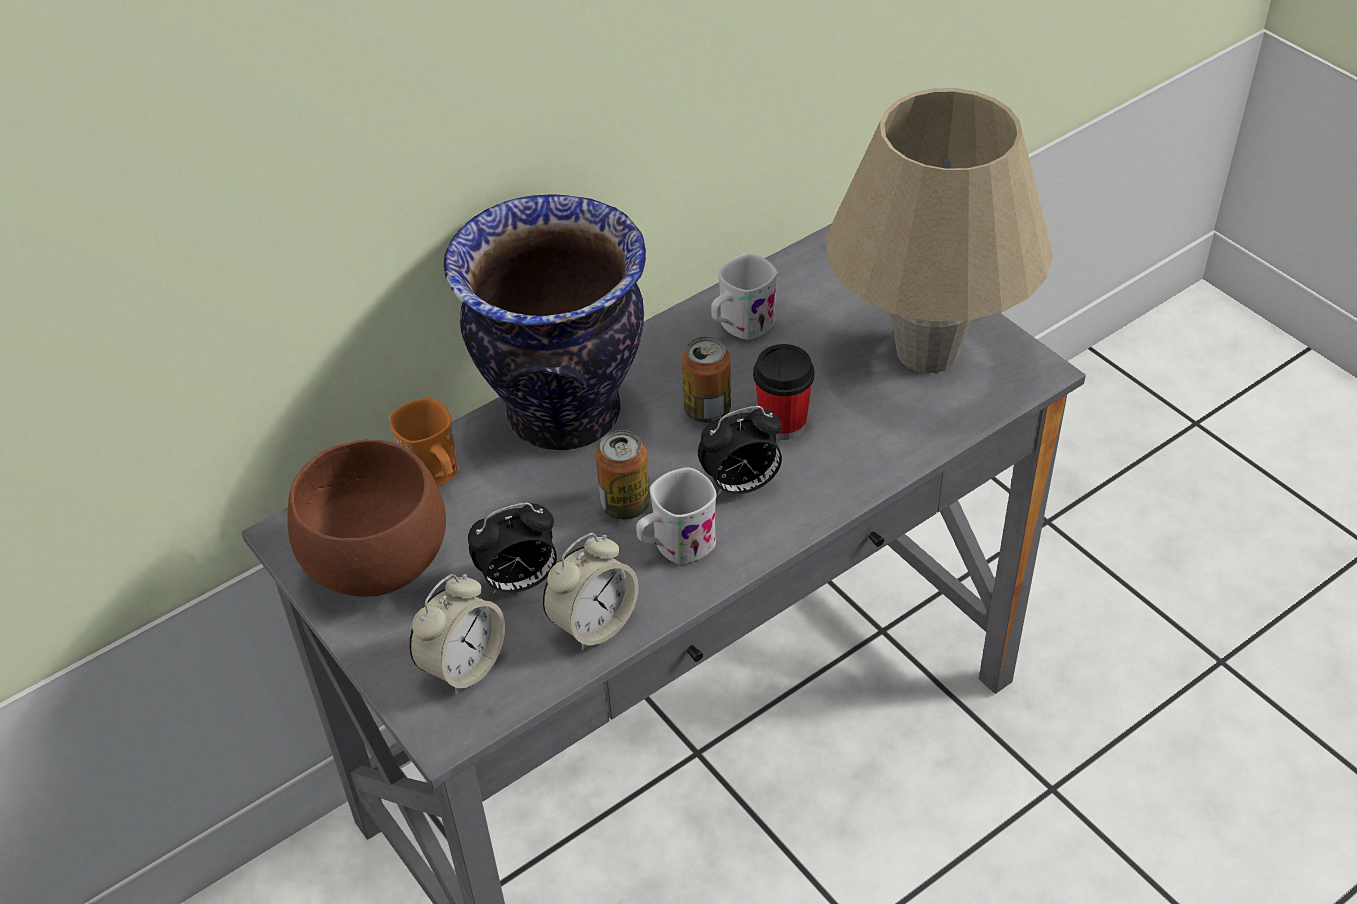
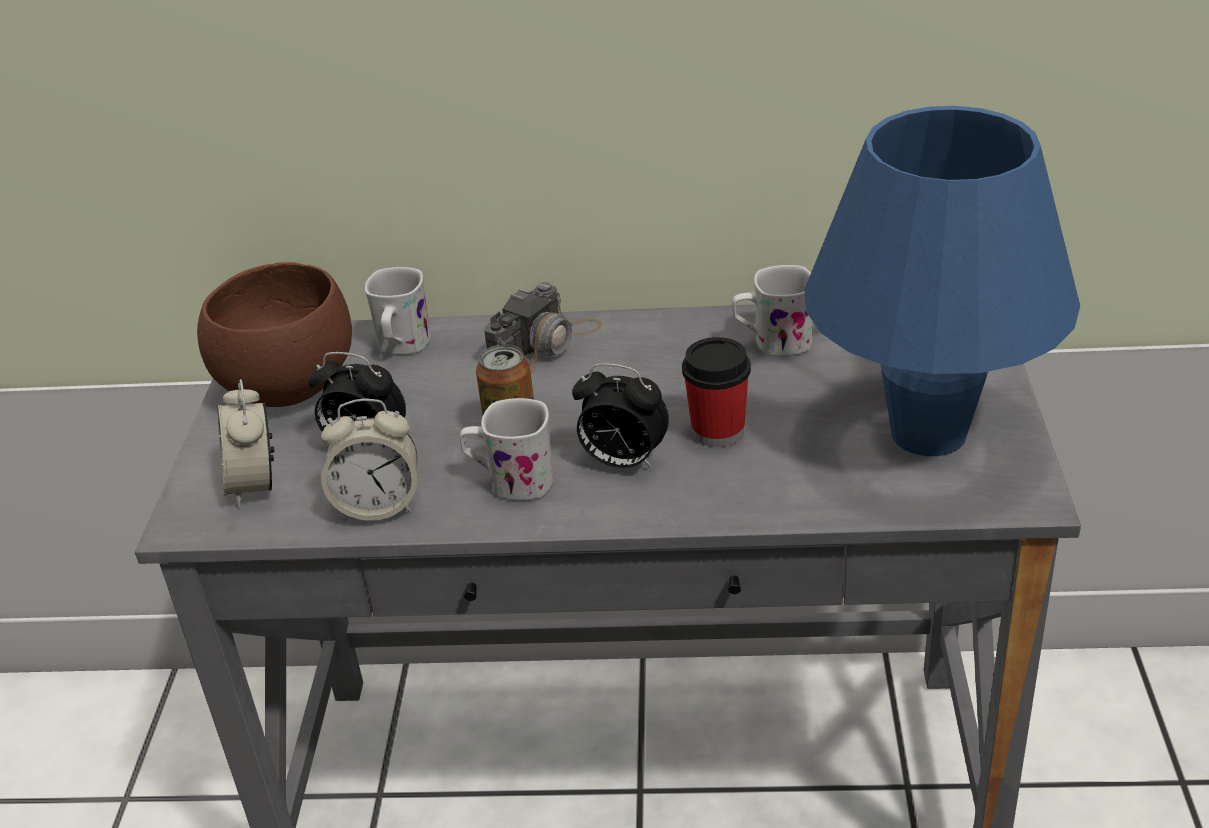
camera: 40 degrees right, 10 degrees down
orange mug [389,397,459,487] -> white mug [365,267,431,355]
alarm clock [409,574,505,695] -> alarm clock turned 90 degrees clockwise [218,379,274,507]
vase [444,194,646,451] -> camera [484,282,602,375]
can [682,336,731,423] -> none
beige table lamp [826,88,1053,373] -> blue table lamp [804,106,1080,456]

